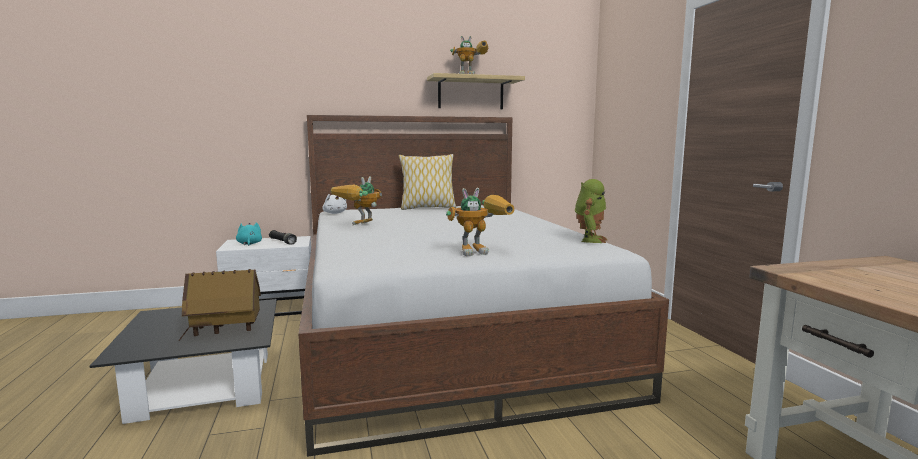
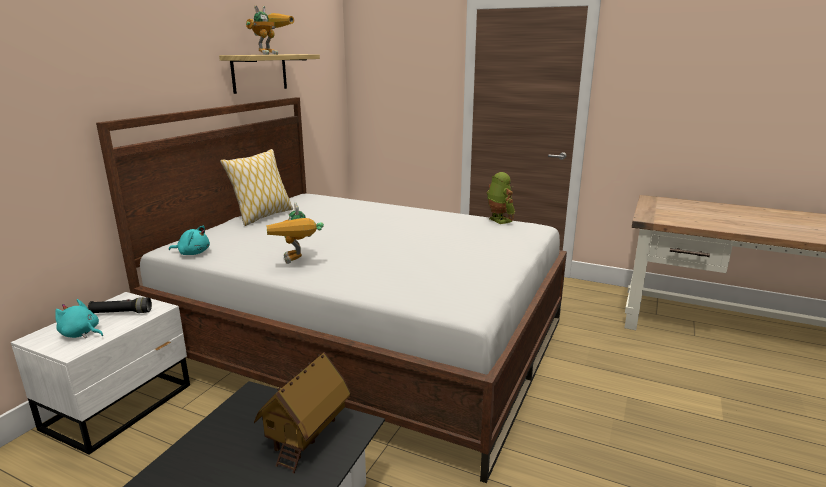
camera: 50 degrees left, 10 degrees up
white plush toy [322,194,347,214] -> turquoise plush toy [169,226,210,255]
toy robot [446,188,515,256] -> none

